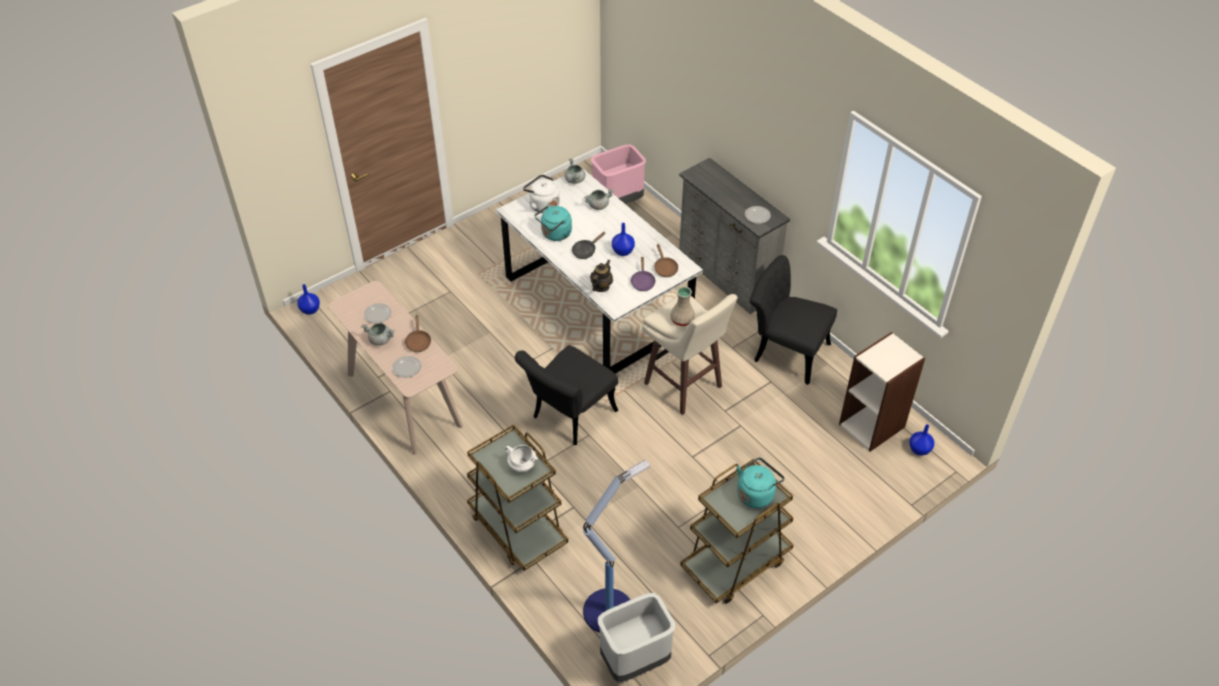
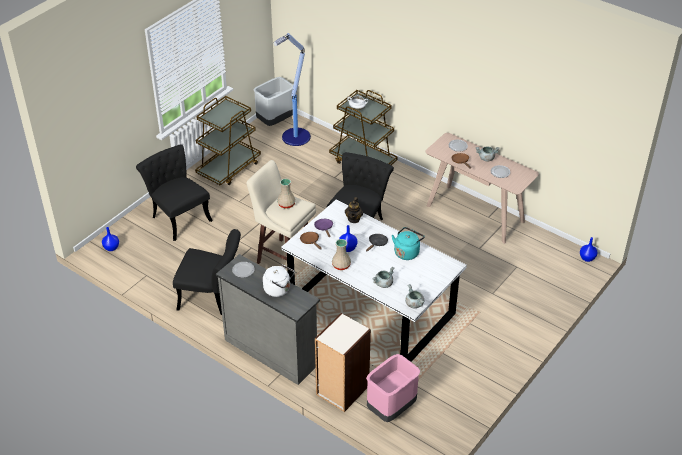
camera: 165 degrees right, 5 degrees down
white kettle [523,175,560,213] -> white kettle moved to [263,264,295,297]
turquoise kettle [737,457,784,508] -> none
bookcase [839,332,925,452] -> bookcase moved to [315,313,371,412]
none -> black chair [136,145,213,241]
none -> beige vase [332,239,351,270]

